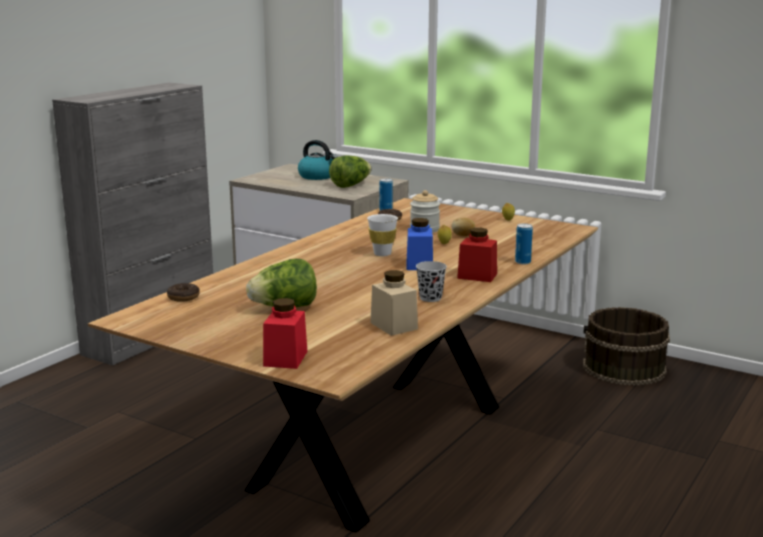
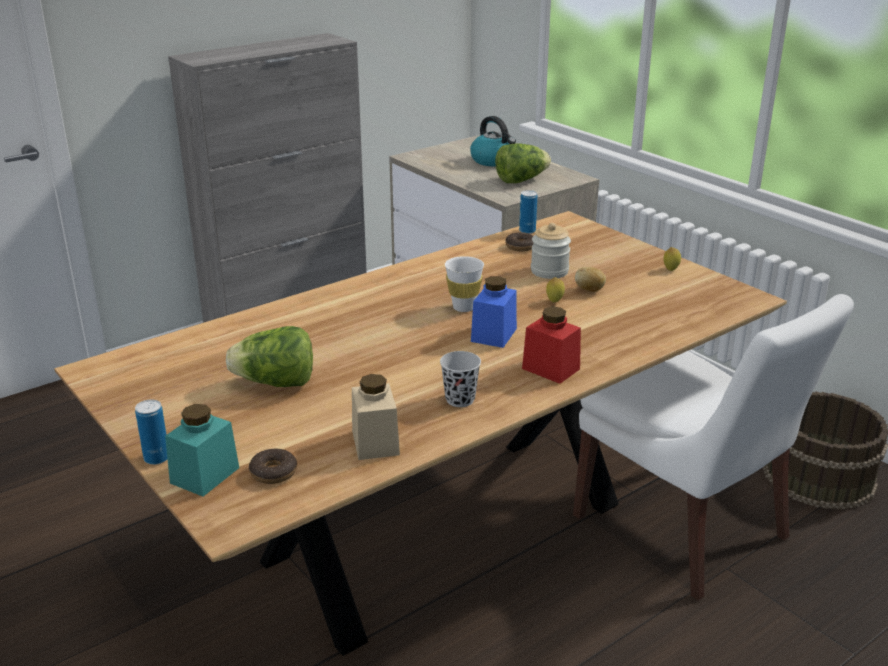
camera: 20 degrees right, 10 degrees up
donut [167,283,200,302] -> donut moved to [249,449,297,484]
red jar [263,298,307,369] -> turquoise jar [165,404,239,497]
can [515,223,533,265] -> can moved to [135,399,167,465]
none -> white chair [573,294,854,600]

